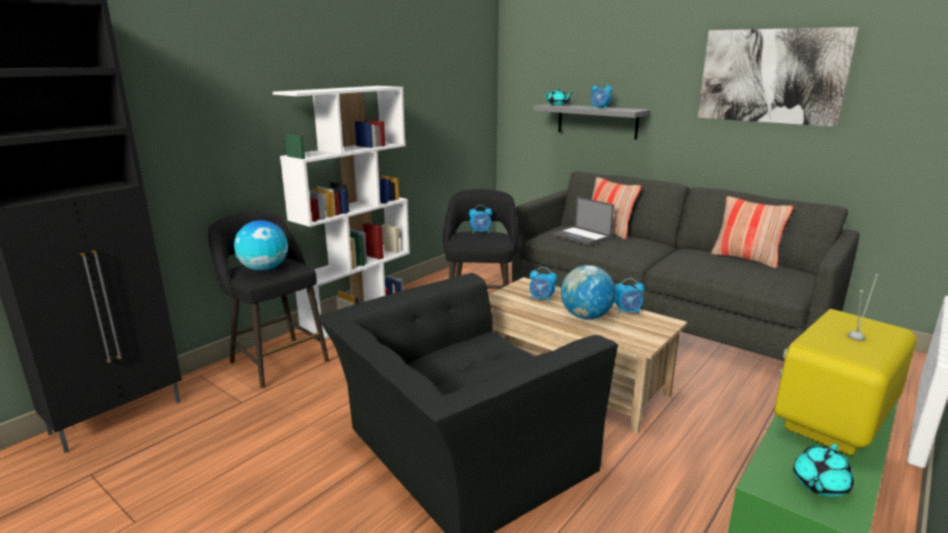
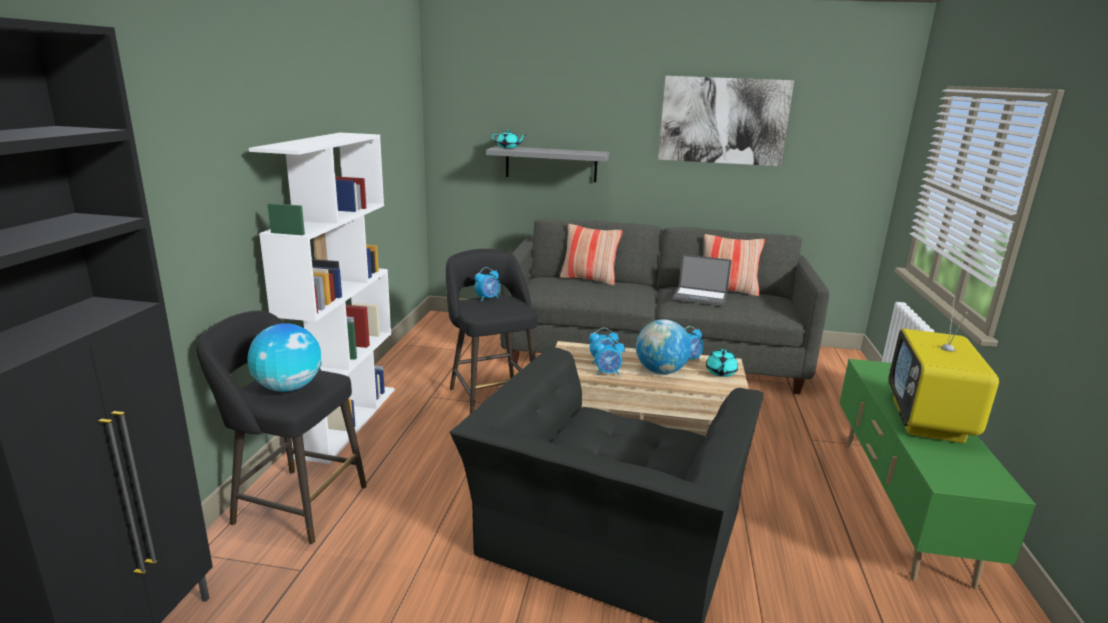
camera: 30 degrees left, 0 degrees up
laptop [552,196,614,245] -> laptop moved to [673,254,732,306]
alarm clock [591,82,612,109] -> alarm clock moved to [594,338,625,375]
turquoise teapot [793,444,854,497] -> turquoise teapot moved to [706,349,738,377]

